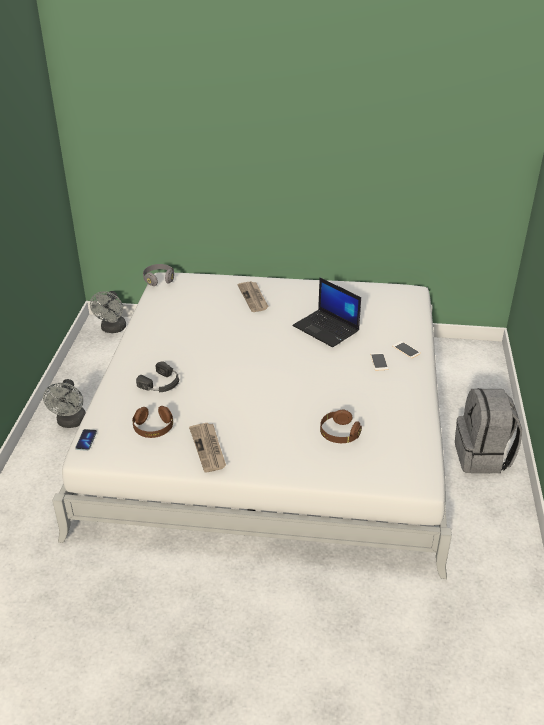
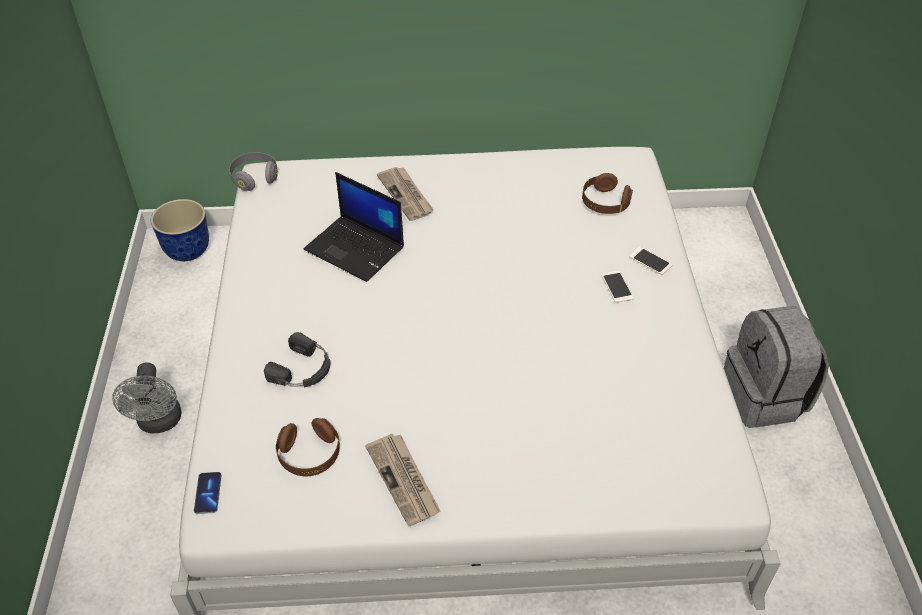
camera: 10 degrees left, 10 degrees up
grey fan [90,291,126,333] -> planter [151,199,209,261]
laptop [292,278,361,347] -> laptop moved to [304,172,404,282]
brown headphones [320,410,362,443] -> brown headphones moved to [582,173,633,214]

